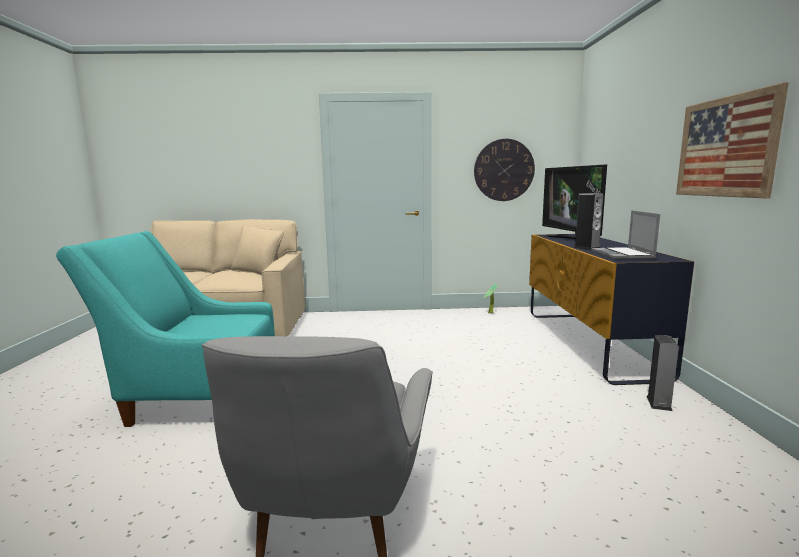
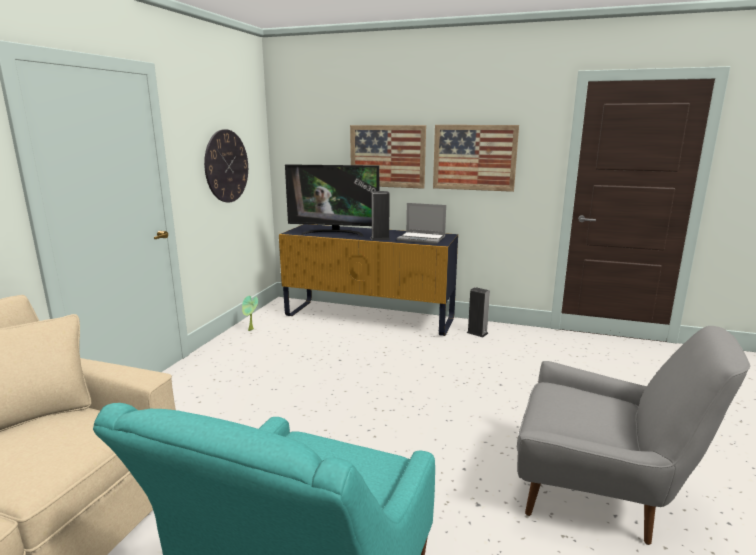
camera: 70 degrees left, 5 degrees up
none -> picture [350,125,426,189]

